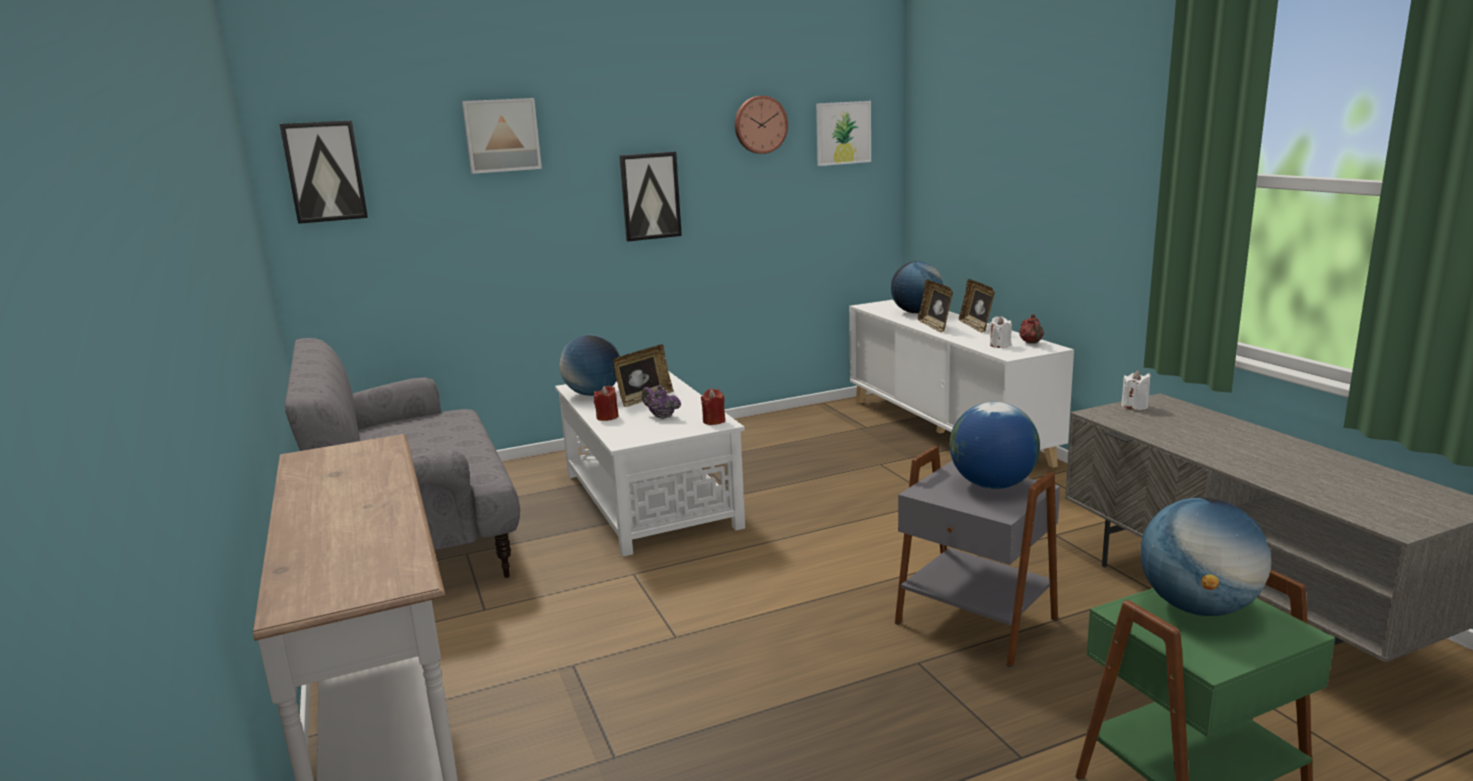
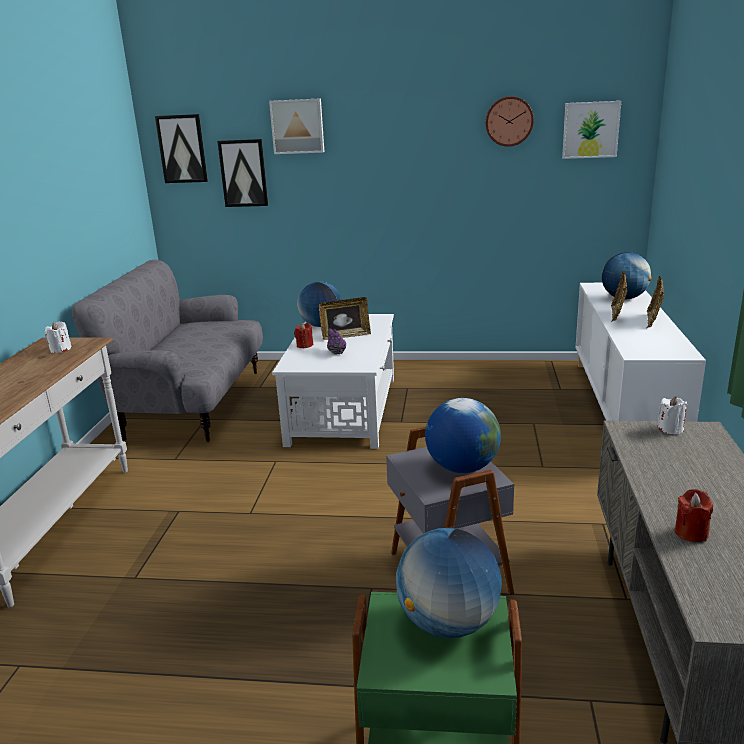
camera: 30 degrees right, 5 degrees up
picture [619,152,682,241] -> picture moved to [217,139,268,207]
red candle [701,389,725,425] -> red candle moved to [675,489,713,542]
white candle [989,316,1012,348] -> white candle moved to [45,321,71,353]
red teapot [1019,314,1044,344] -> none

